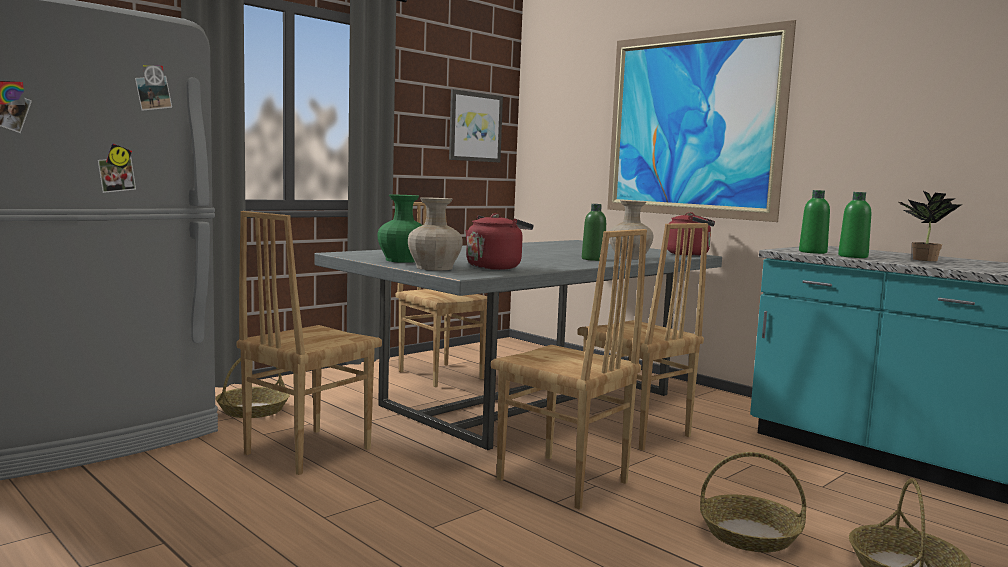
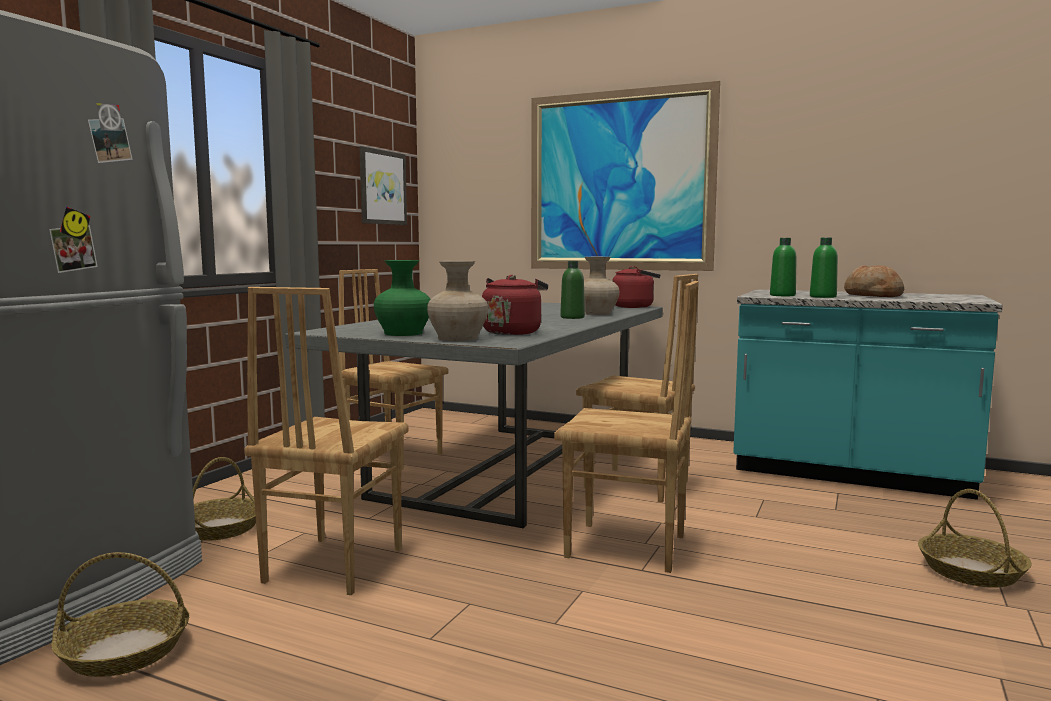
camera: 20 degrees left, 0 degrees up
basket [700,452,806,553] -> basket moved to [51,552,189,677]
potted plant [899,191,962,261] -> bread [844,265,904,297]

